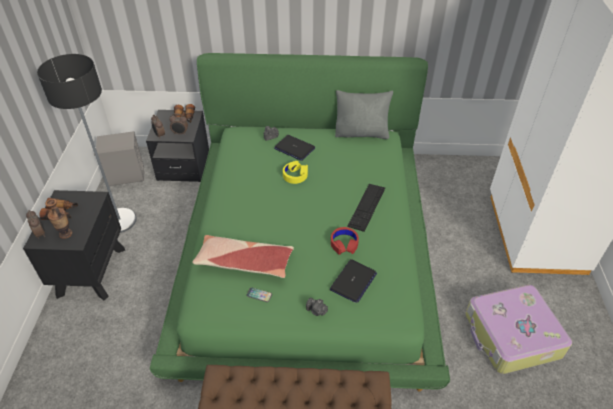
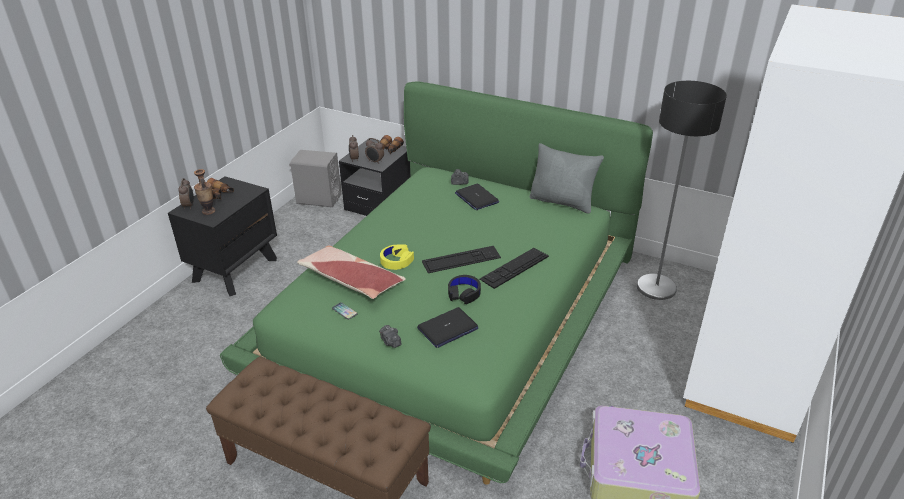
camera: 25 degrees right, 10 degrees down
floor lamp [37,54,137,233] -> floor lamp moved to [637,81,727,300]
yellow headphones [283,161,308,184] -> yellow headphones moved to [380,244,414,270]
red headphones [331,227,359,255] -> black headphones [448,275,481,304]
none -> keyboard [422,246,501,273]

